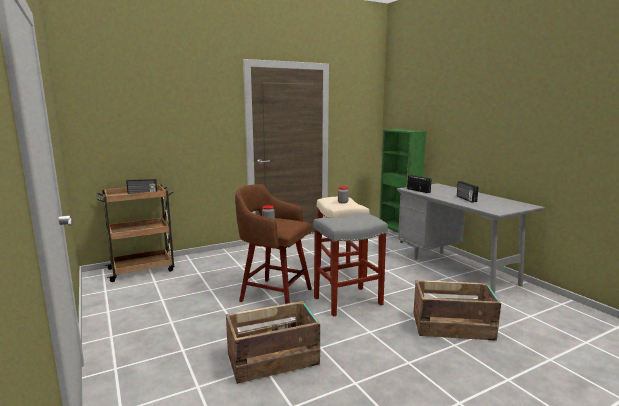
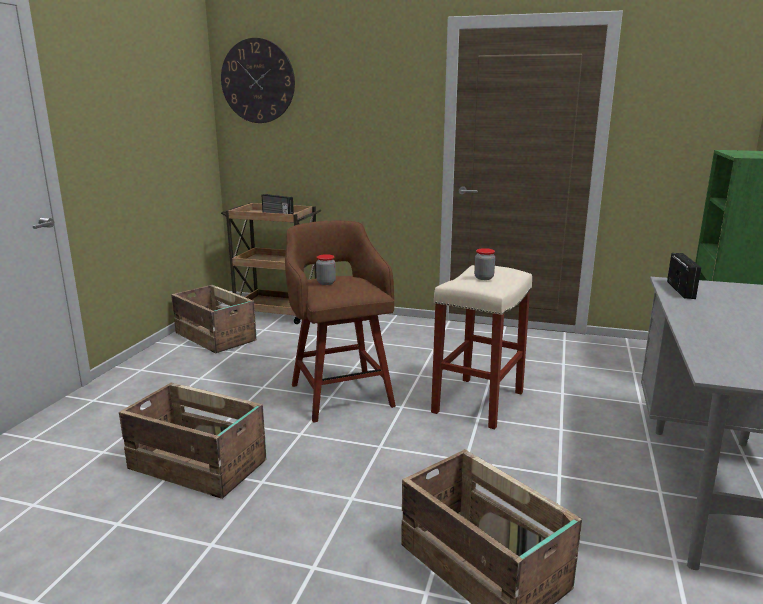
camera: 45 degrees right, 5 degrees up
grey stool [313,213,388,317] -> none
radio [457,181,479,202] -> none
none -> crate [171,285,257,354]
none -> wall clock [221,38,295,123]

